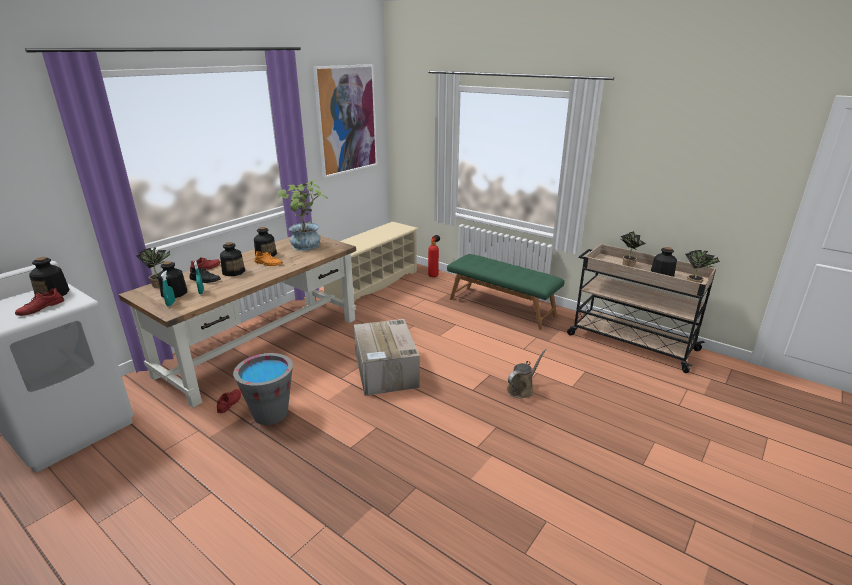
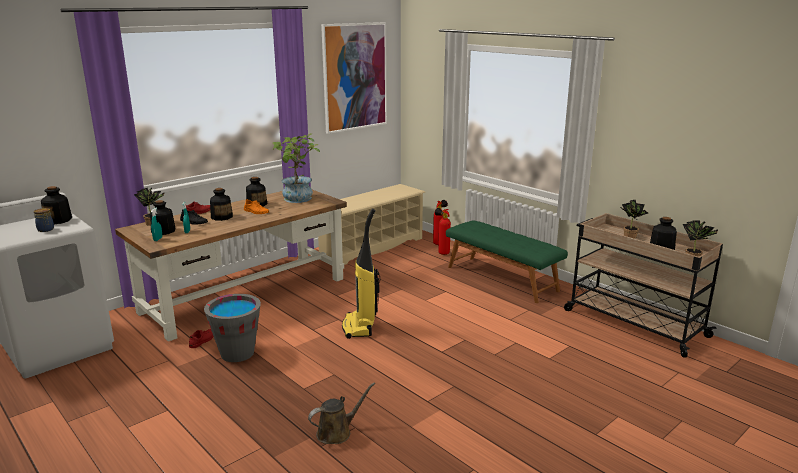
camera: 10 degrees right, 5 degrees down
red shoe [15,288,64,316] -> jar [34,208,54,232]
cardboard box [354,319,420,396] -> vacuum cleaner [342,209,380,339]
brown watering can [507,349,547,398] -> brown watering can moved to [308,383,375,444]
none -> fire extinguisher [435,208,451,255]

